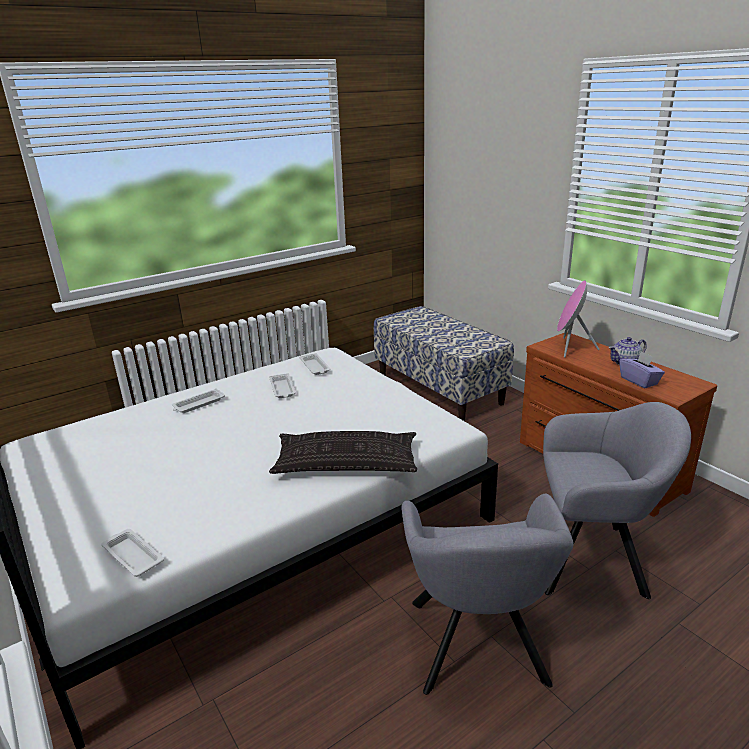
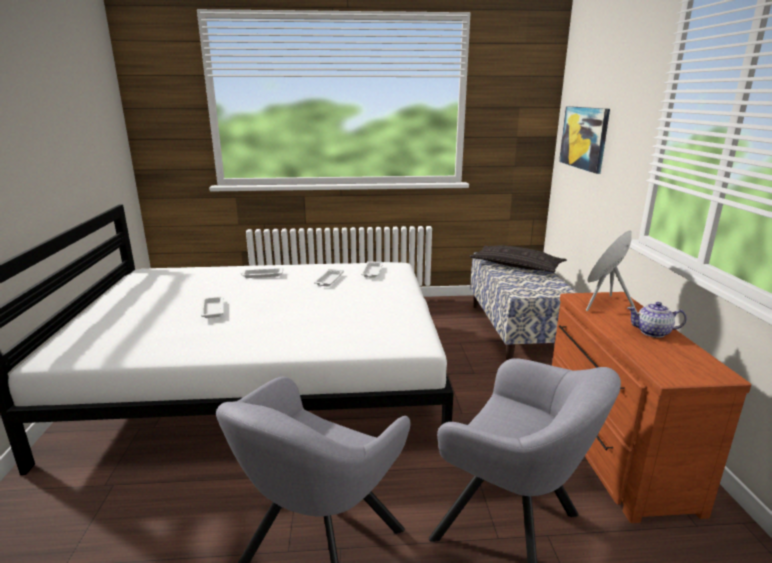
camera: 30 degrees right, 5 degrees down
white tray [101,529,164,577] -> white tray moved to [201,296,224,318]
pillow [269,431,417,474] -> pillow moved to [469,245,567,272]
purple tissue box [619,351,665,388] -> none
none -> picture [559,106,610,174]

